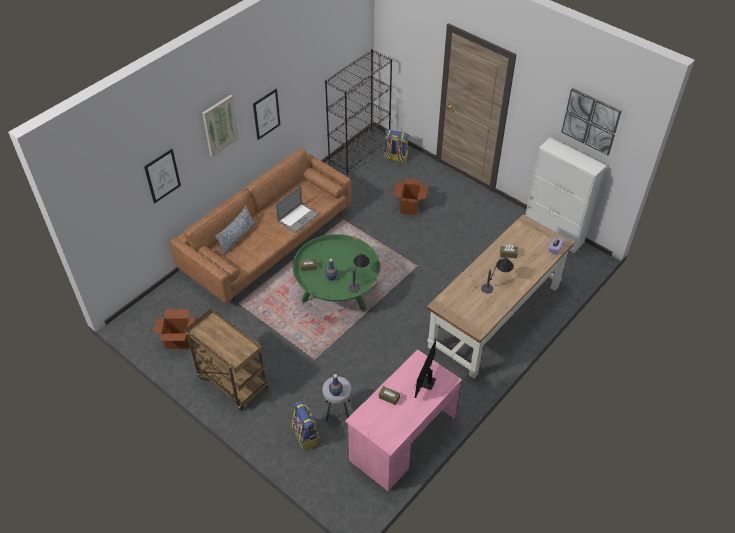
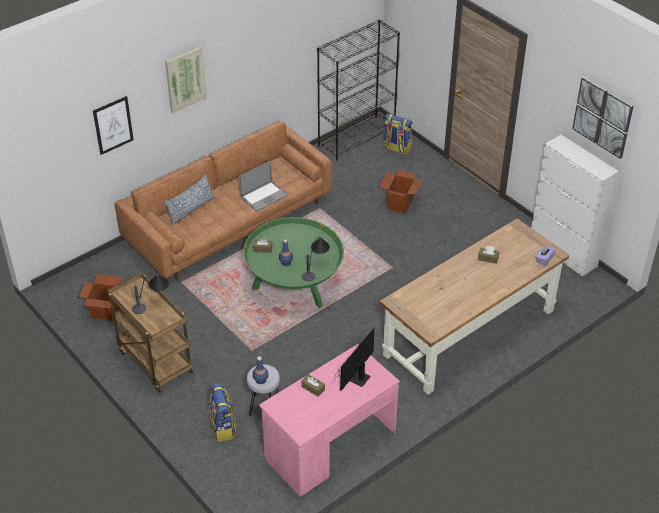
camera: 10 degrees right, 5 degrees down
picture [253,89,280,140] -> none
table lamp [481,257,514,293] -> table lamp moved to [132,272,169,314]

